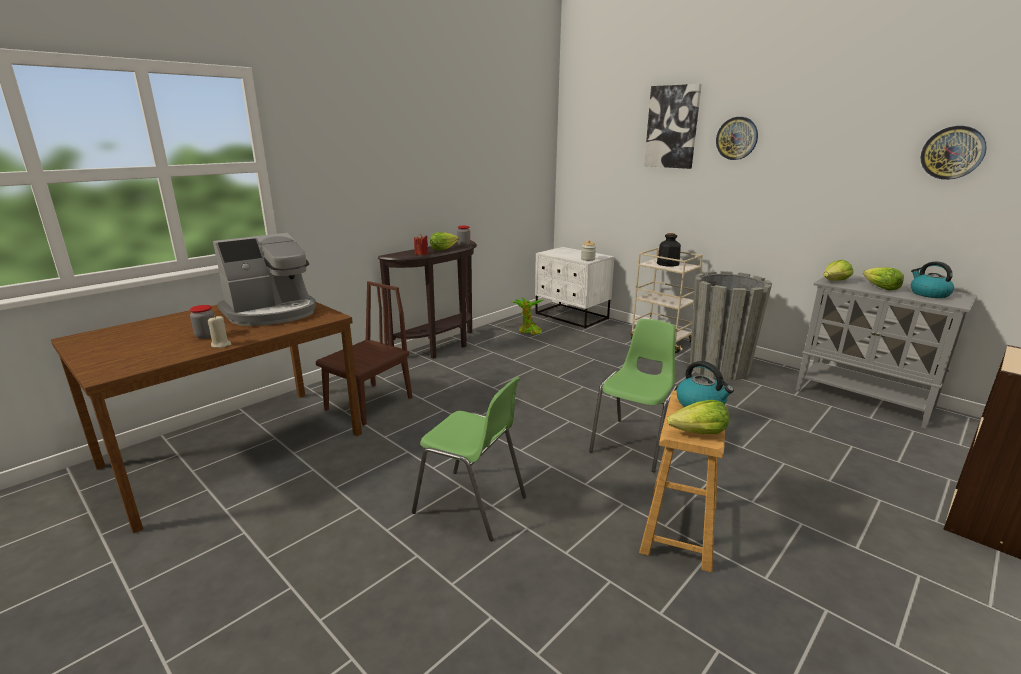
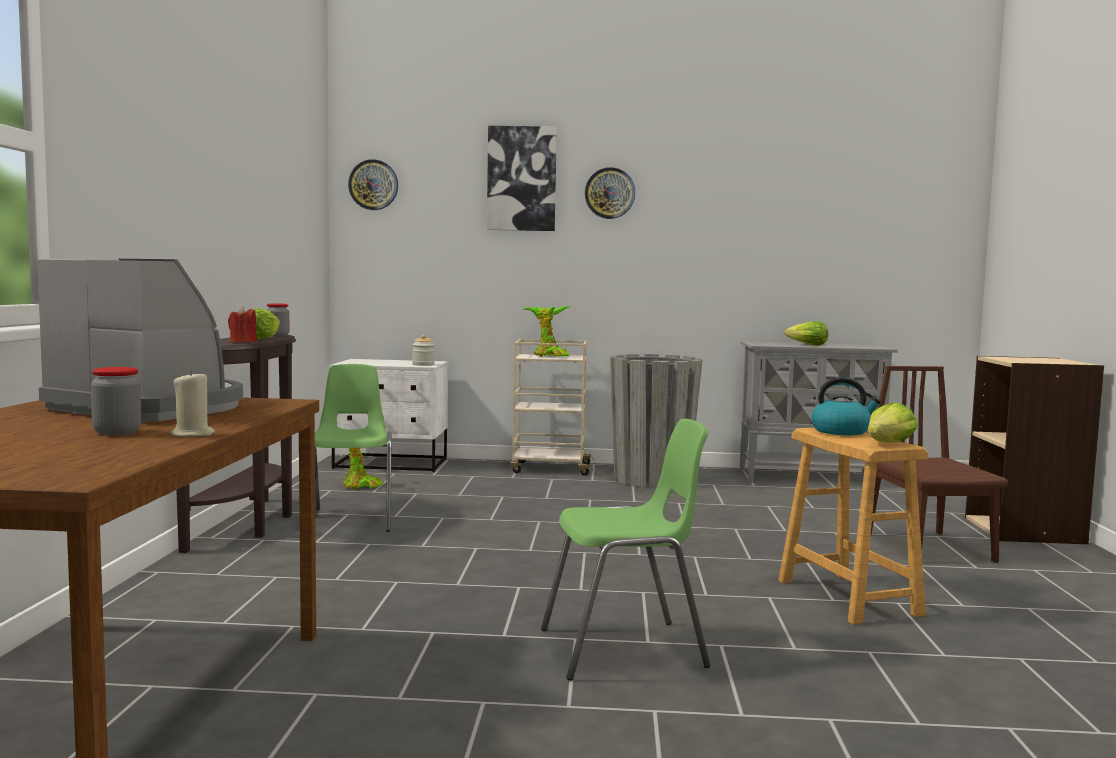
camera: 40 degrees left, 15 degrees down
coffee machine [213,233,316,326] -> coffee machine turned 75 degrees counterclockwise [38,259,243,422]
brown chair [316,281,412,425] -> brown chair moved to [871,366,1008,563]
green chair [589,319,678,472] -> green chair moved to [315,364,392,532]
bottle [657,233,681,267] -> potted plant [524,306,570,357]
lettuce [823,260,853,281] -> none
kettle [911,261,954,298] -> none
wall clock [920,126,987,180] -> wall clock moved to [348,159,398,210]

